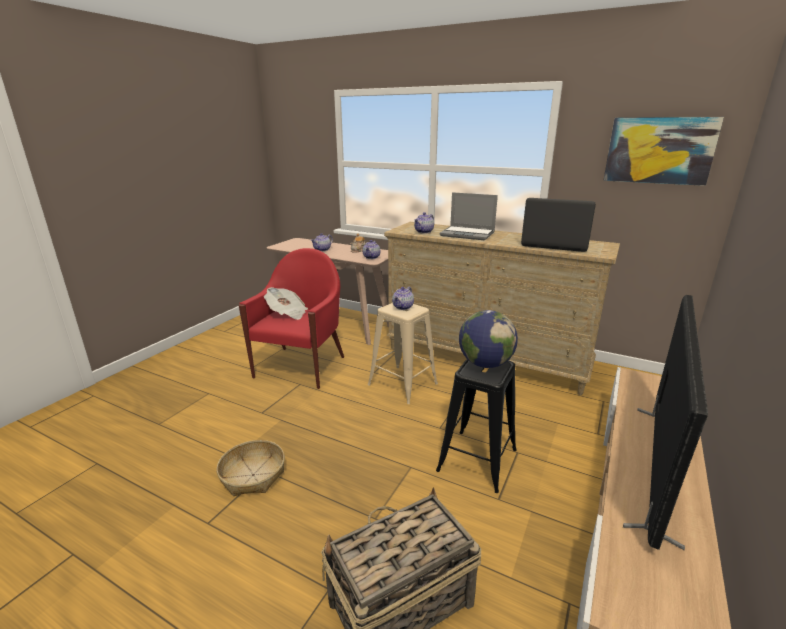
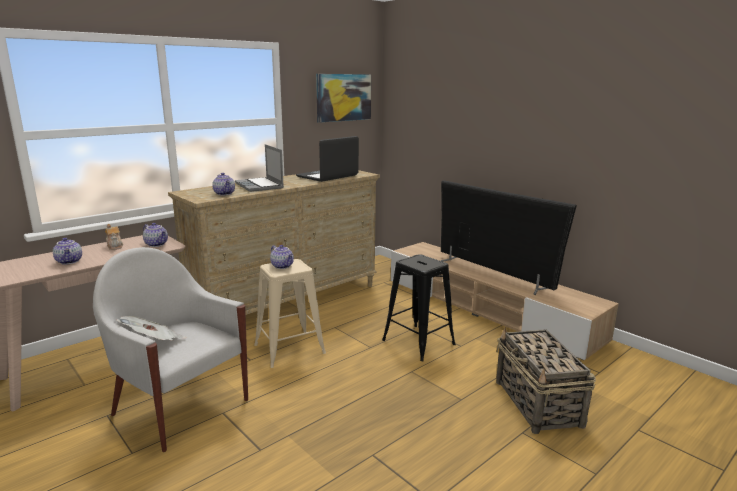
camera: 70 degrees left, 5 degrees down
basket [216,440,285,496] -> none
red armchair [239,248,344,389] -> white armchair [93,247,248,452]
laptop [440,192,498,240] -> laptop turned 105 degrees clockwise [235,144,284,192]
globe [459,310,518,368] -> none

